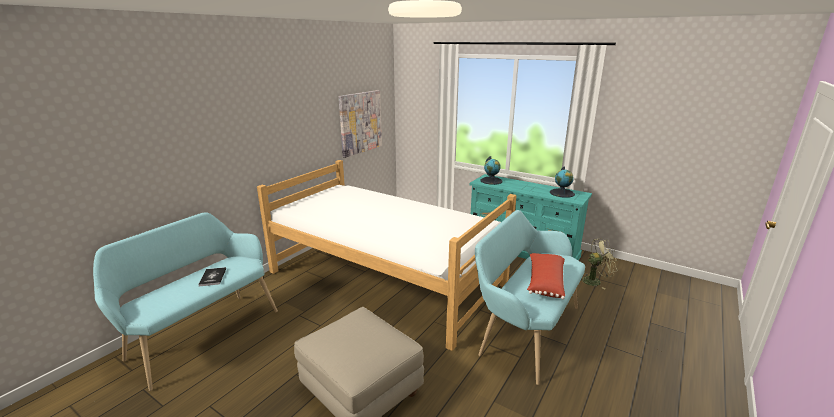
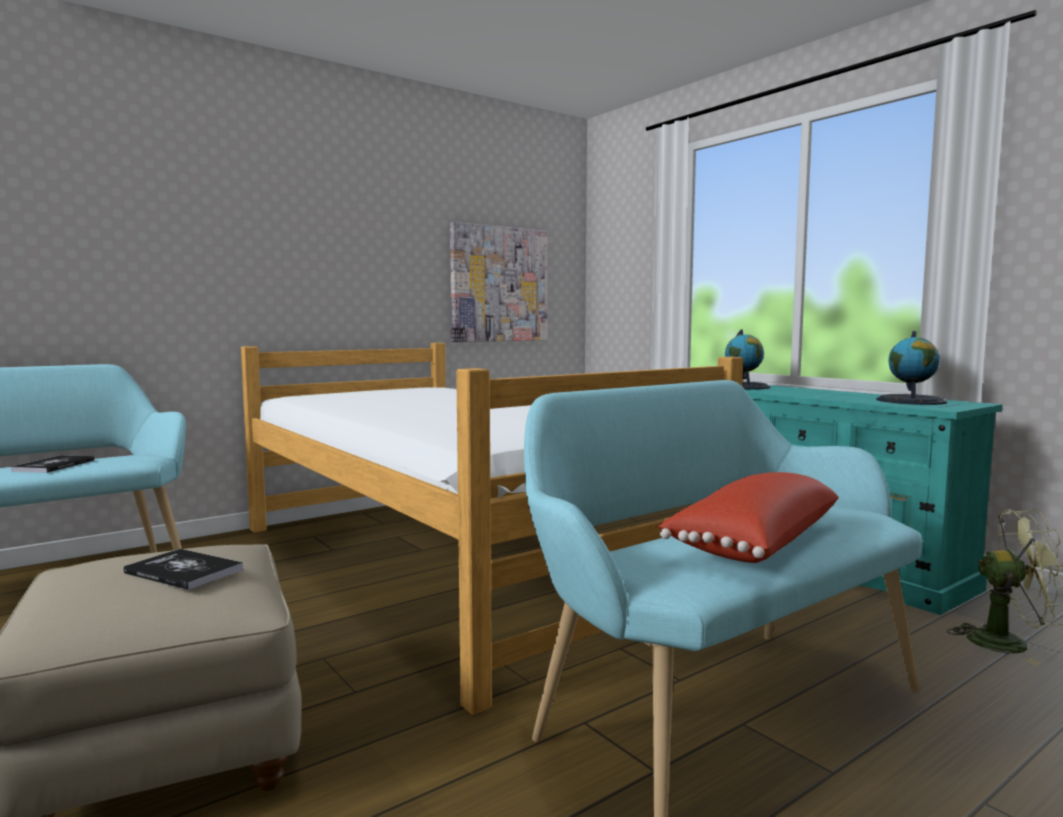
camera: 20 degrees right, 15 degrees down
none -> book [124,549,243,590]

